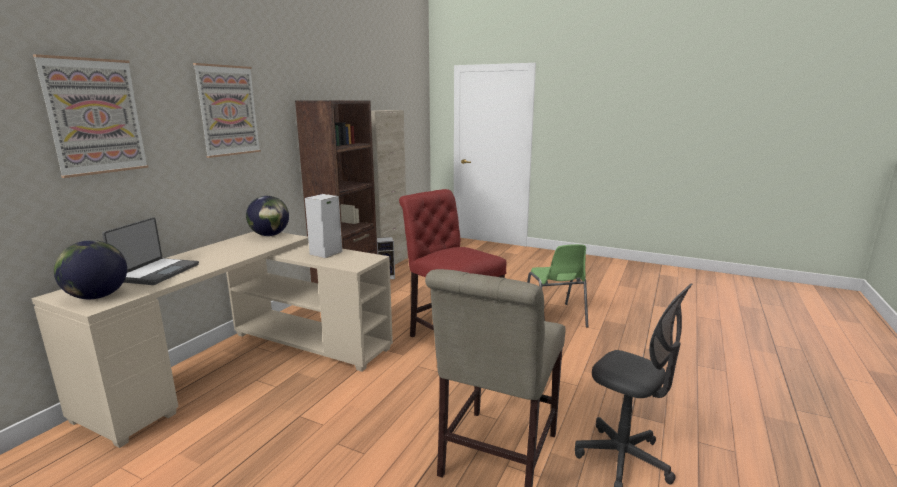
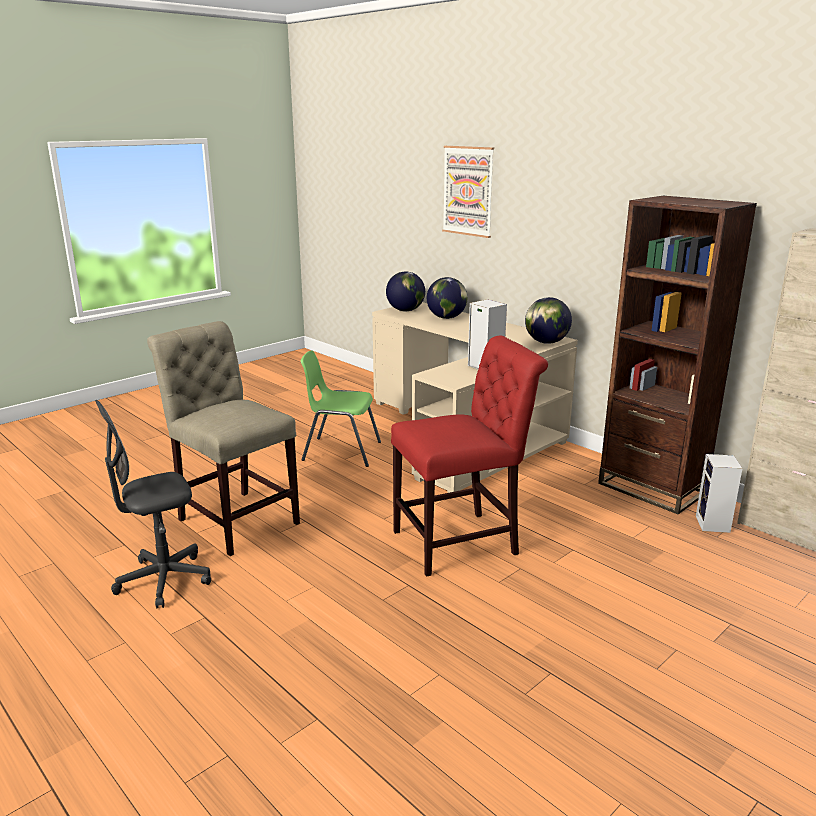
camera: 110 degrees right, 5 degrees up
laptop [102,217,199,285] -> globe [427,277,467,319]
picture [193,63,261,158] -> none
green chair [527,244,588,328] -> green chair moved to [301,350,381,467]

